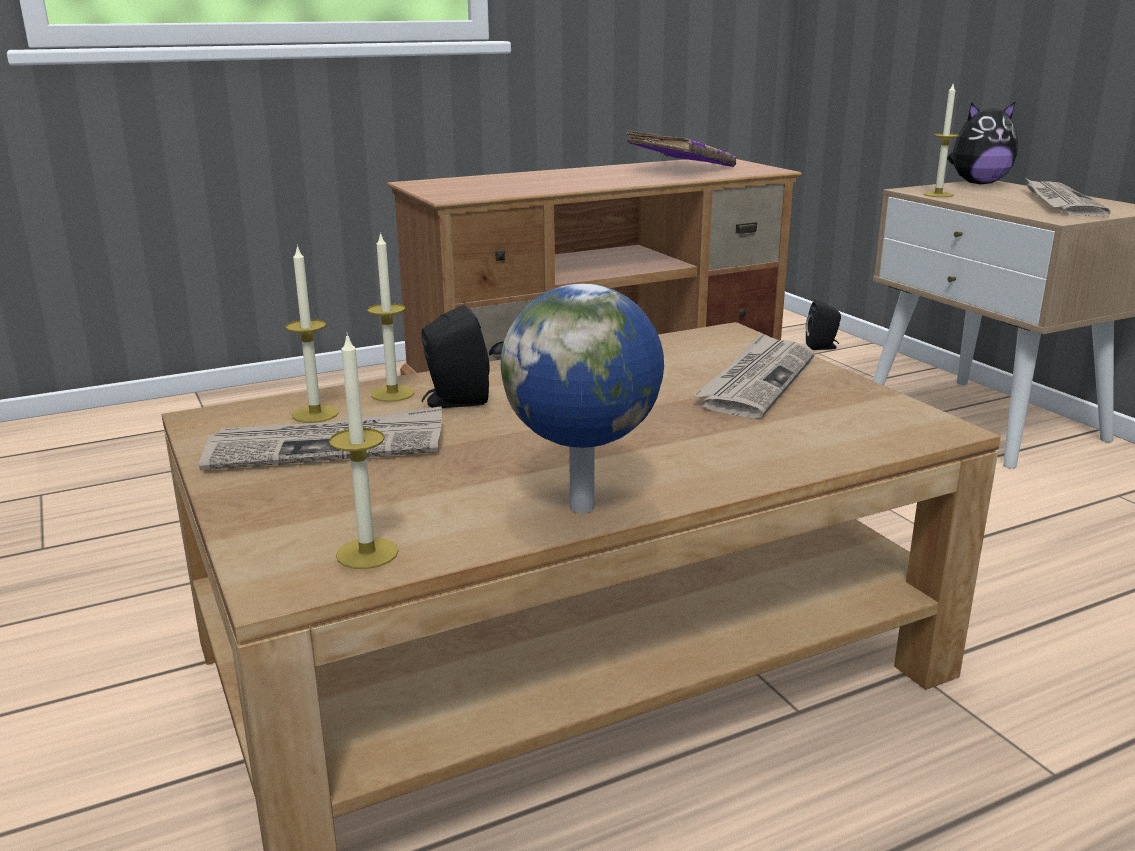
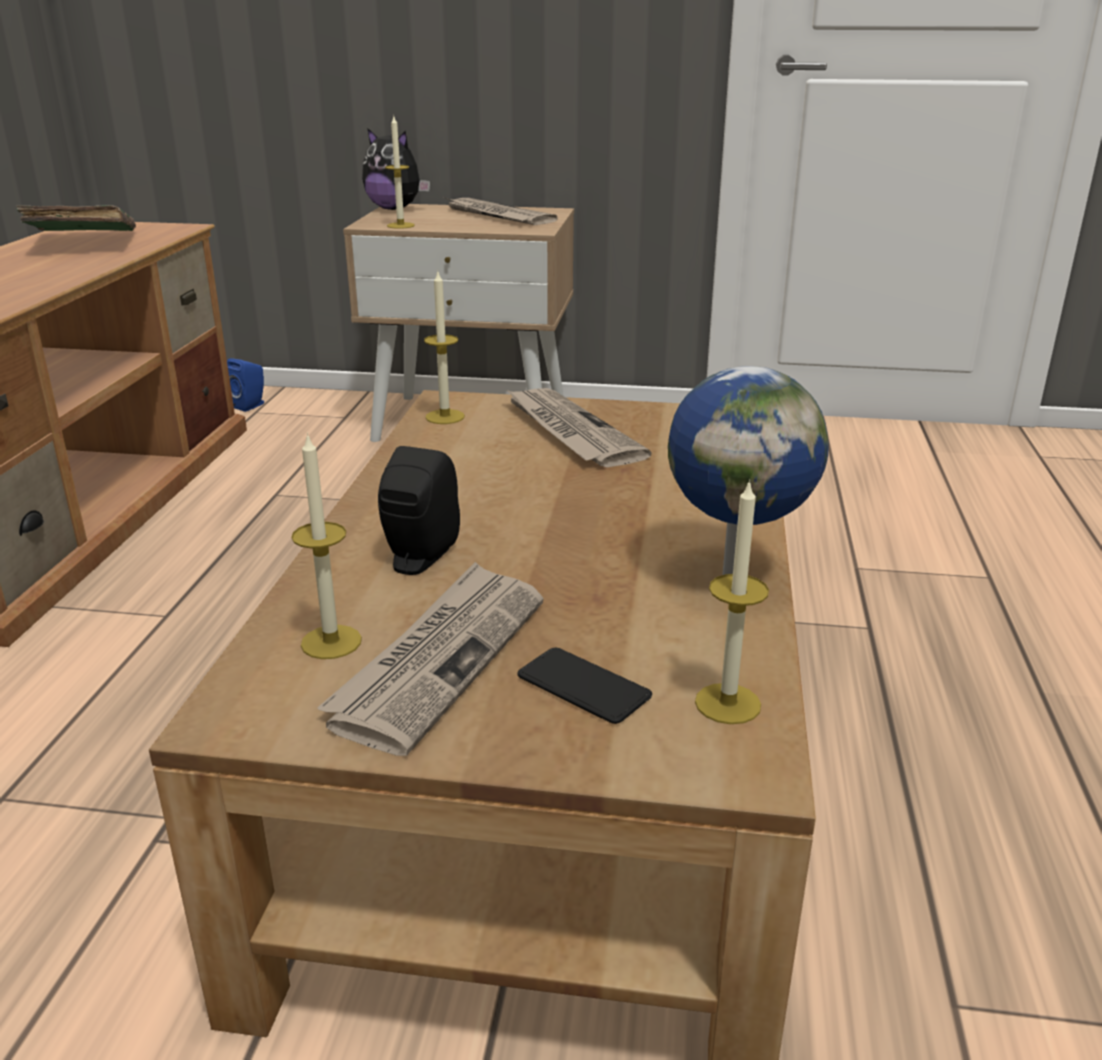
camera: 55 degrees left, 5 degrees up
candle [367,232,414,402] -> candle moved to [424,272,465,424]
purple book [626,130,736,167] -> green book [16,205,136,231]
black speaker [806,300,841,350] -> blue speaker [227,358,264,412]
plush toy [947,101,1018,185] -> plush toy turned 90 degrees clockwise [362,128,430,210]
none -> phone [518,648,652,724]

